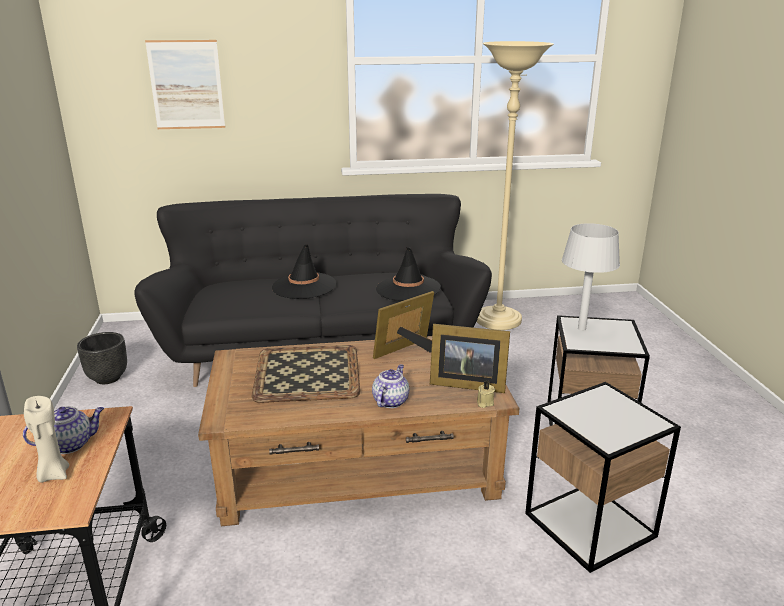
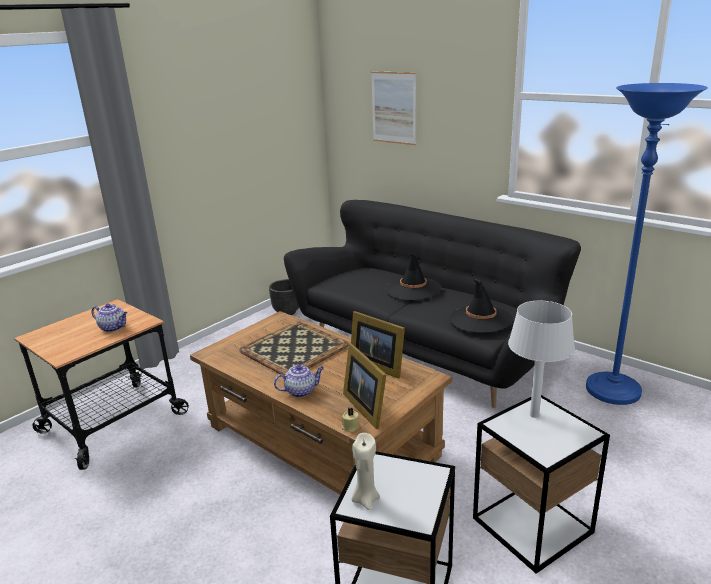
camera: 50 degrees right, 0 degrees up
beige candle [24,396,69,483] -> beige candle moved to [352,433,380,510]
picture frame [373,291,434,359] -> picture frame turned 150 degrees counterclockwise [351,311,405,379]
beige floor lamp [476,41,554,330] -> blue floor lamp [586,83,708,405]

